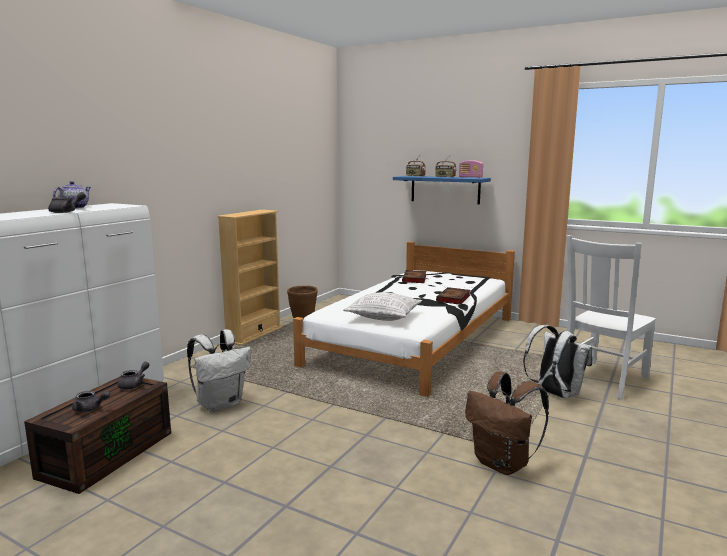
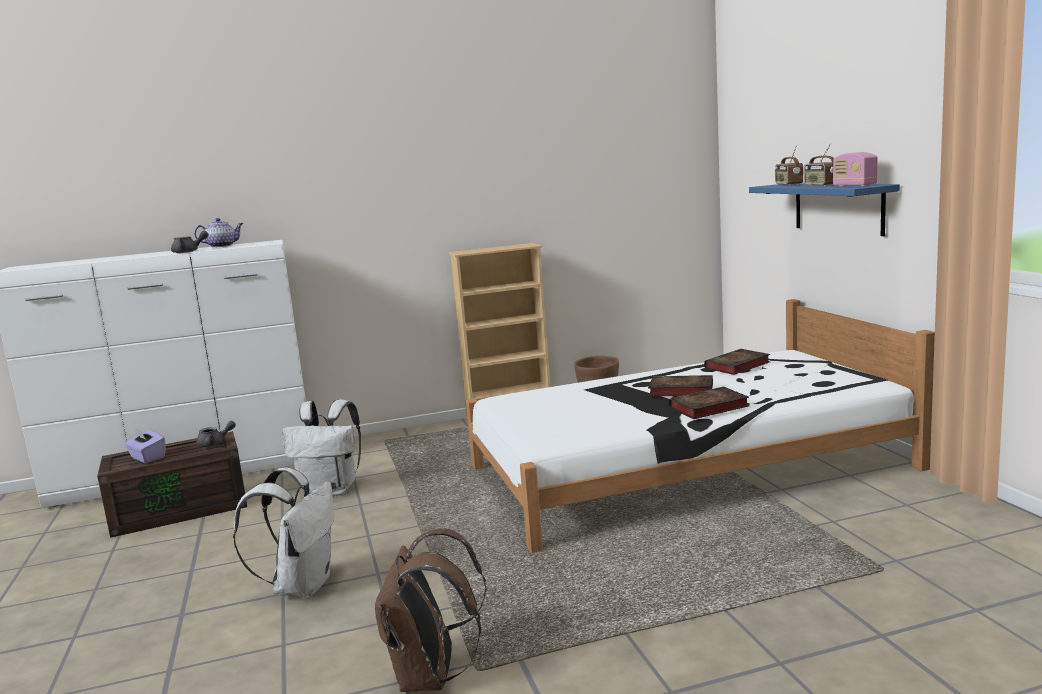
camera: 45 degrees right, 0 degrees up
grey teapot [72,391,110,412] -> purple tissue box [125,428,166,463]
pillow [343,292,422,321] -> none
white backpack [523,325,592,398] -> white backpack moved to [233,467,334,598]
white chair [567,235,656,399] -> none
none -> book [648,375,713,397]

